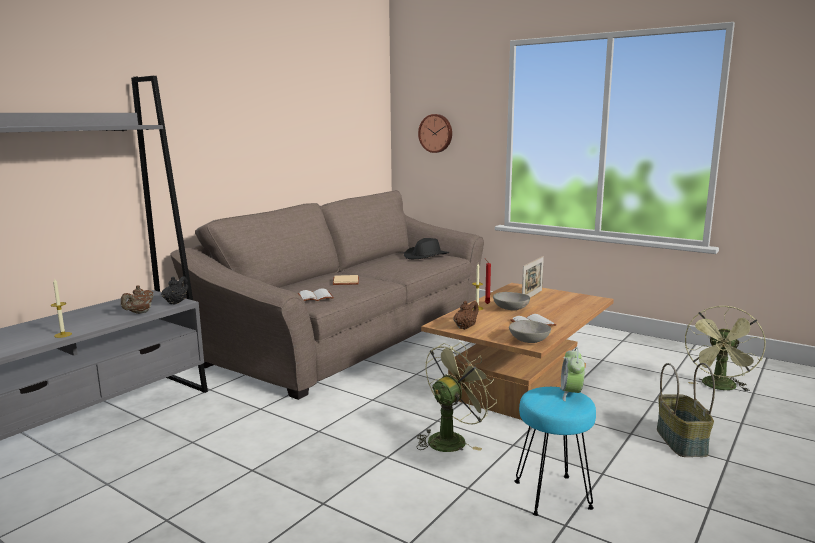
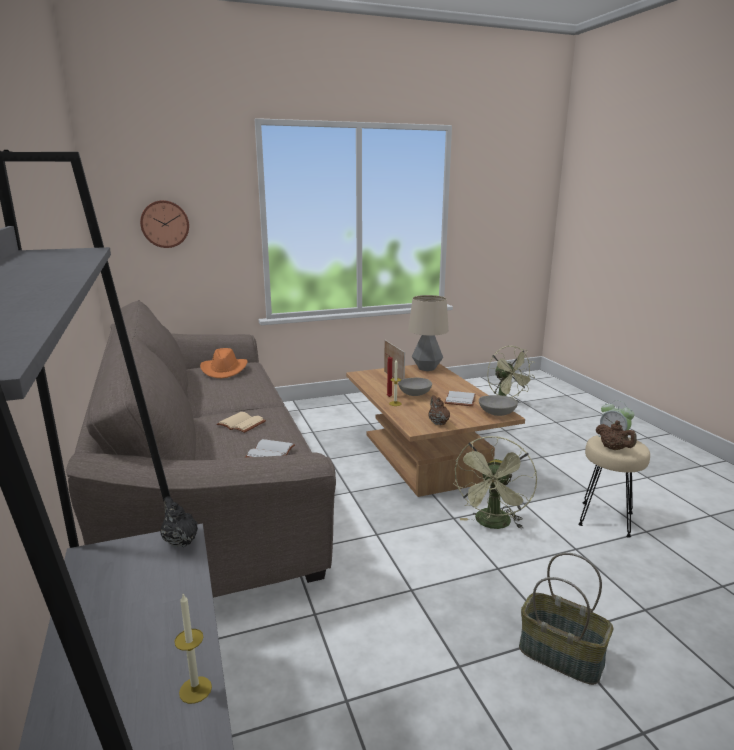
camera: 55 degrees left, 5 degrees up
brown teapot [121,286,154,314] -> brown teapot moved to [596,421,637,450]
black hat [404,238,449,259] -> orange hat [200,348,248,378]
green fan [417,342,497,452] -> green fan turned 150 degrees counterclockwise [453,436,537,529]
turquoise stool [514,387,596,516] -> beige stool [578,435,650,538]
basket [657,363,715,457] -> basket moved to [519,553,613,685]
none -> table lamp [408,295,449,371]

